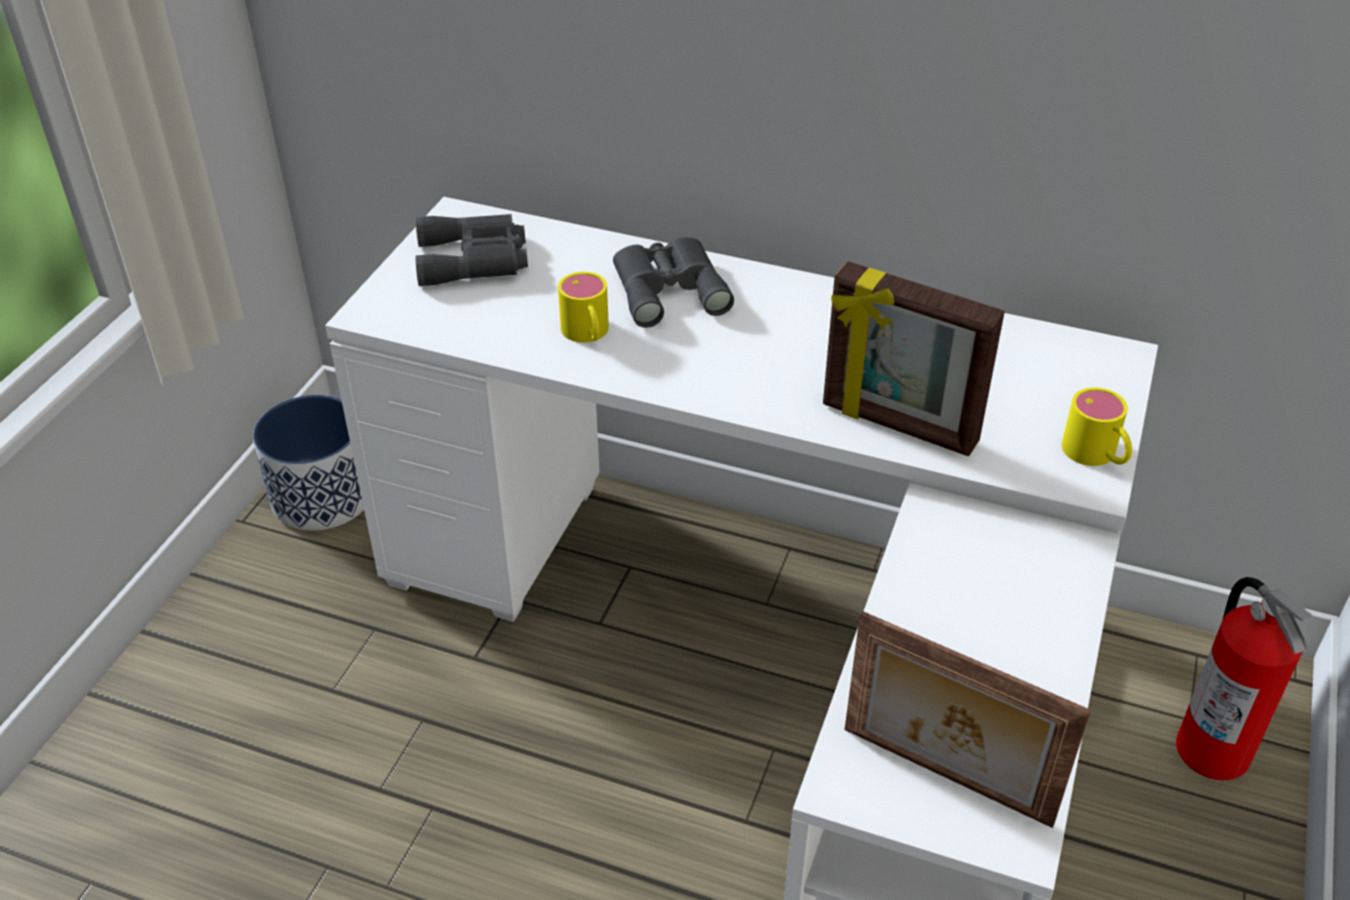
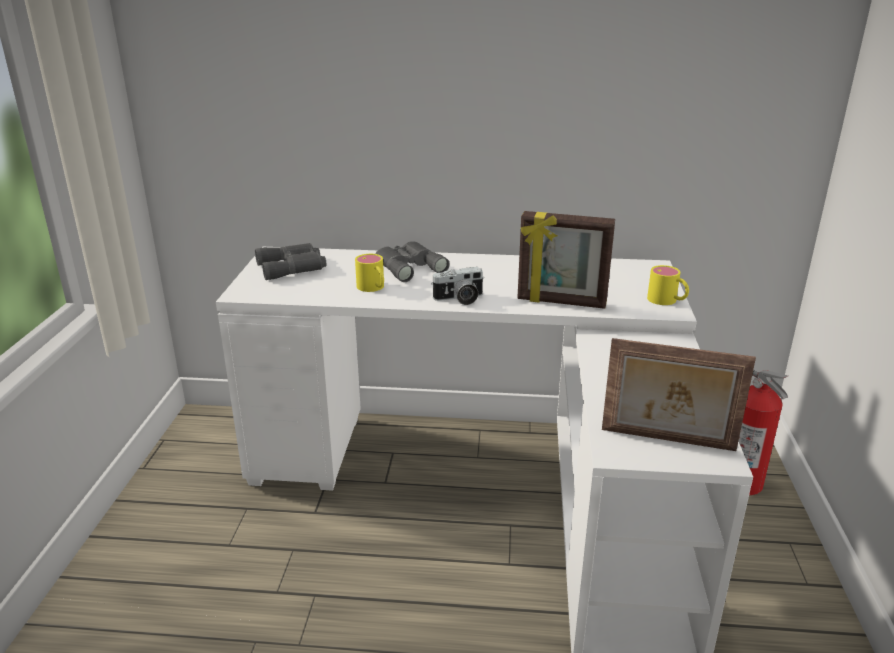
camera: 15 degrees left, 15 degrees down
planter [253,395,364,531] -> none
none -> camera [431,267,484,305]

